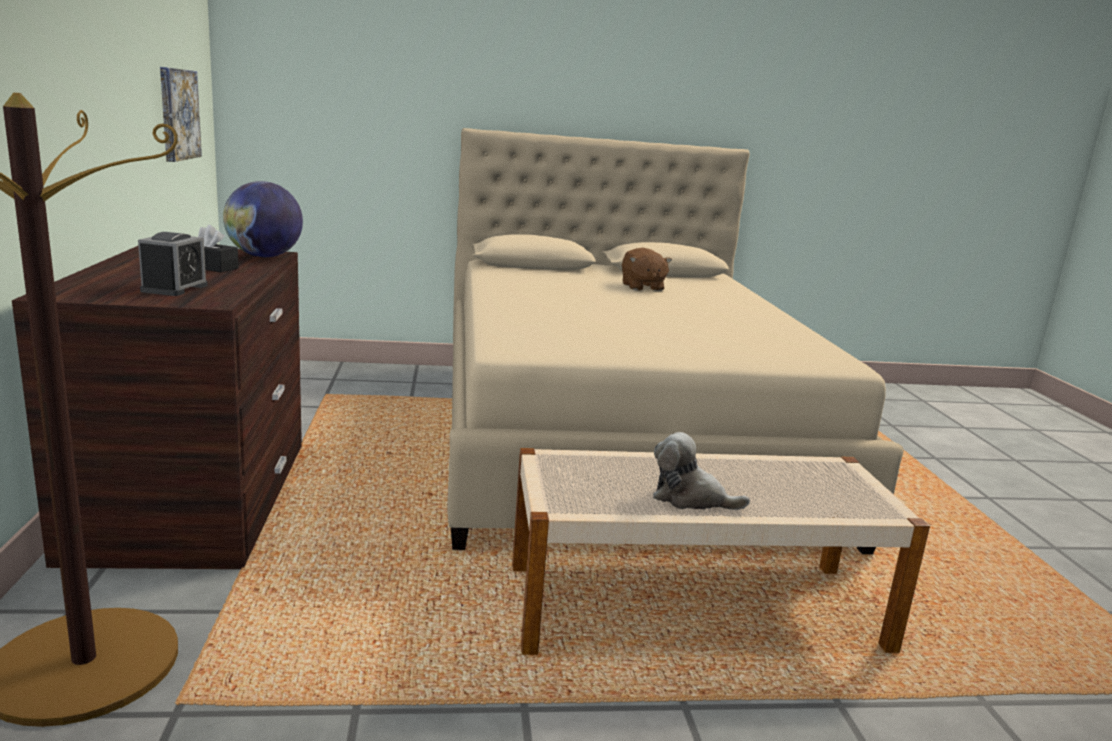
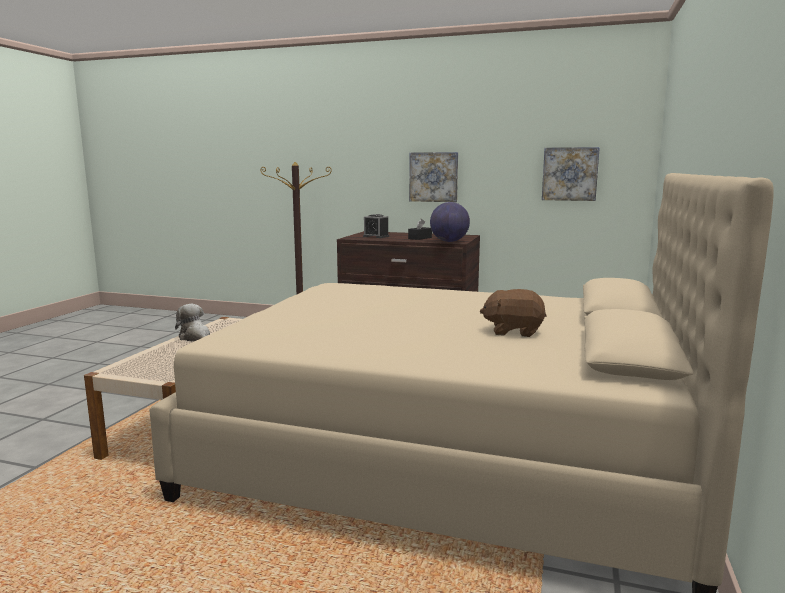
camera: 115 degrees right, 5 degrees down
plush toy [653,432,750,510] -> plush toy turned 90 degrees counterclockwise [175,304,210,341]
none -> picture [409,152,458,202]

